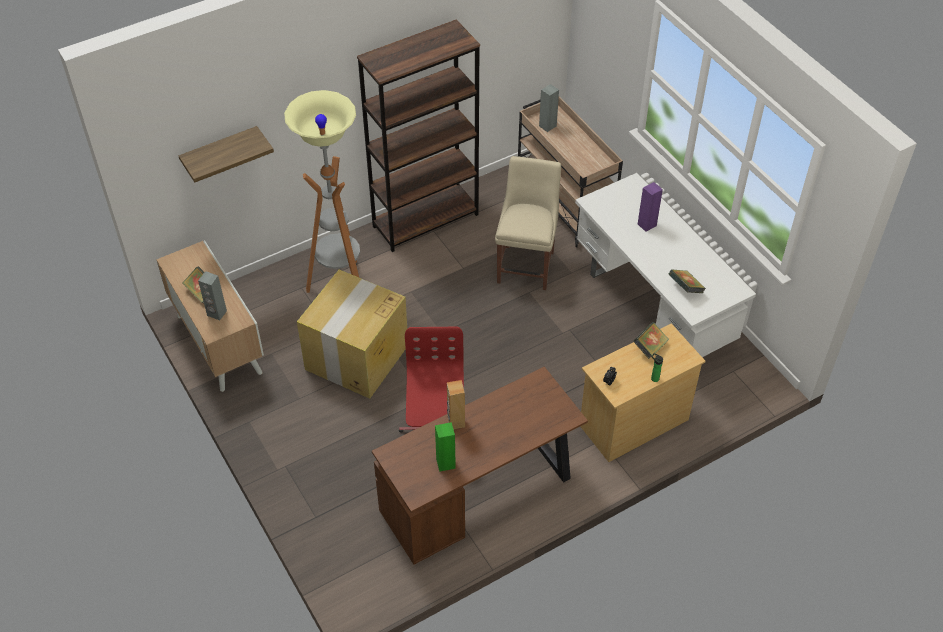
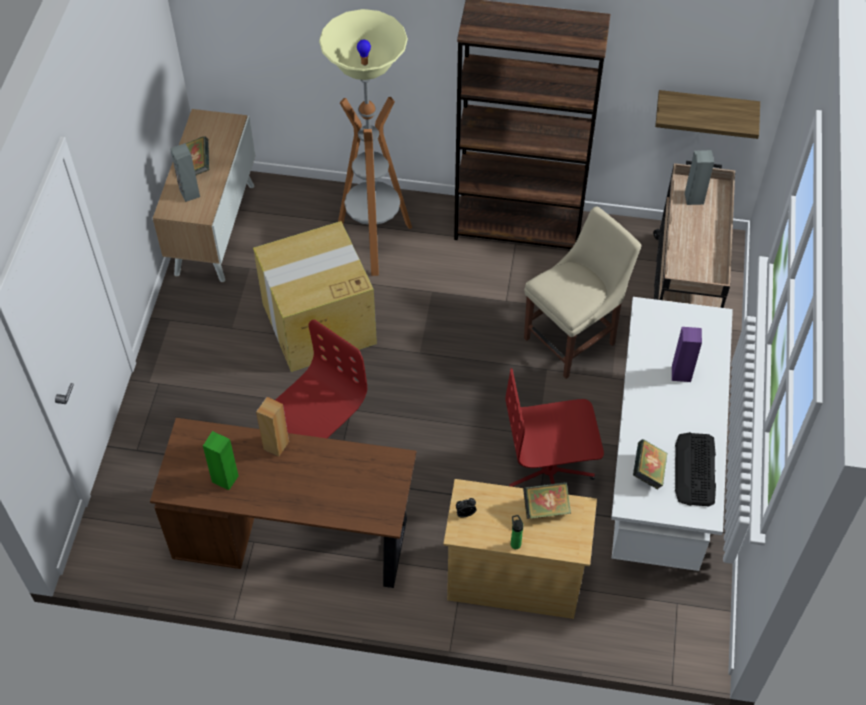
camera: 40 degrees right, 5 degrees up
shelf [179,126,274,183] -> shelf moved to [655,90,760,139]
none -> red office chair [506,368,604,487]
none -> keyboard [675,432,716,506]

